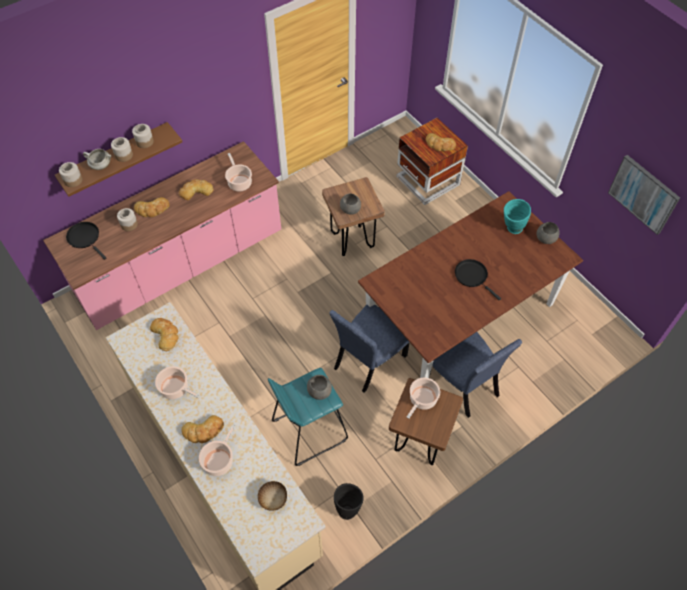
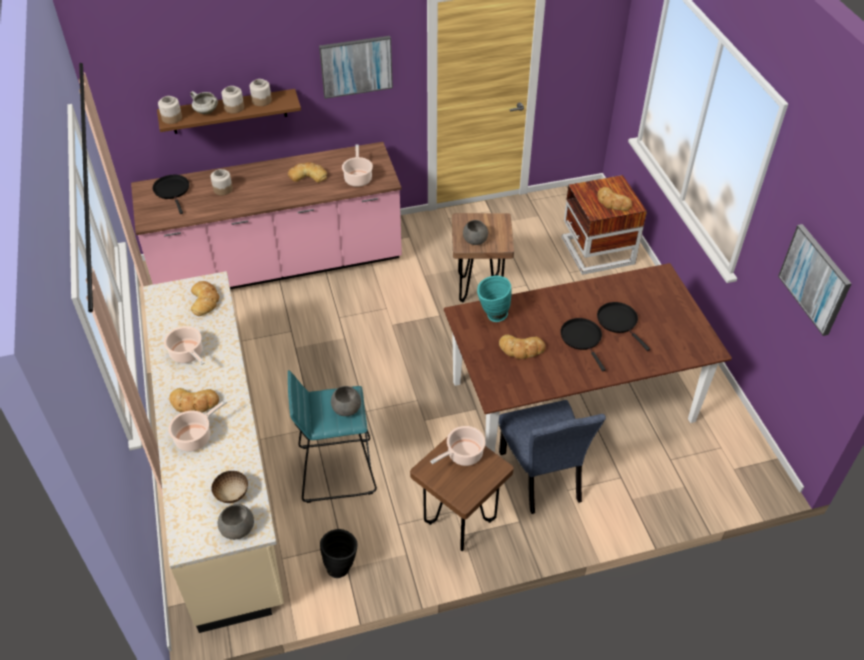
camera: 20 degrees right, 10 degrees down
bread [134,197,170,217] -> bread moved to [499,335,545,359]
blue chair [329,305,410,393] -> none
turquoise vase [504,199,531,234] -> turquoise vase moved to [477,276,512,322]
grey bowl [537,222,559,244] -> grey bowl moved to [218,504,254,540]
none -> picture [319,36,393,99]
none -> black frying pan [597,302,650,351]

